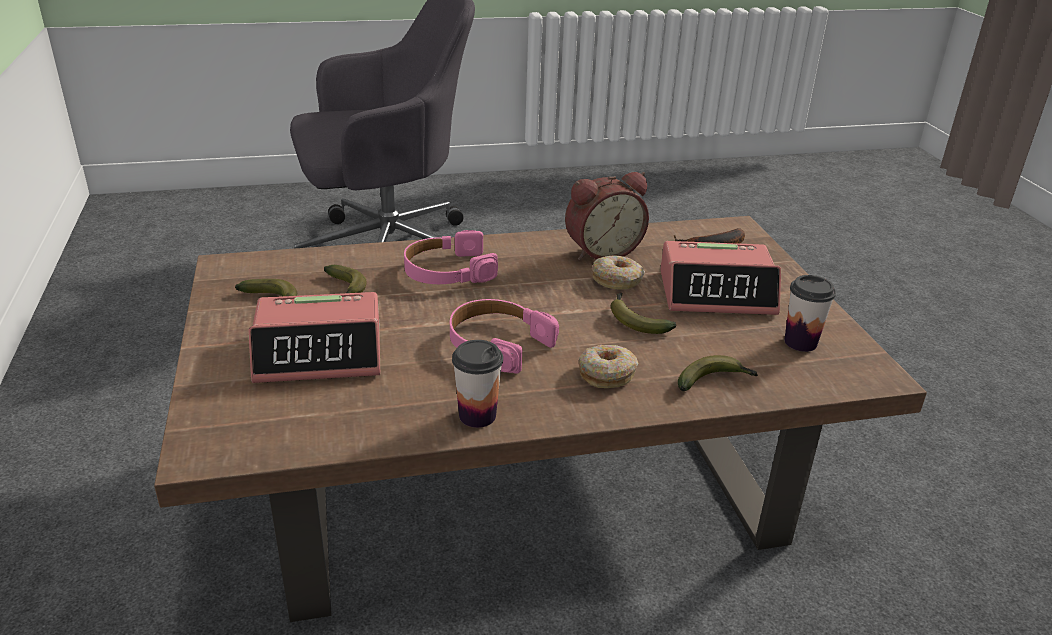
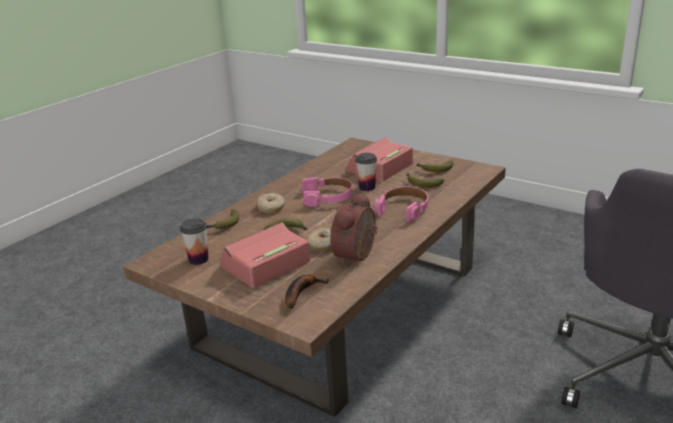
camera: 140 degrees right, 5 degrees down
cup [452,340,503,428] -> cup moved to [355,153,377,191]

